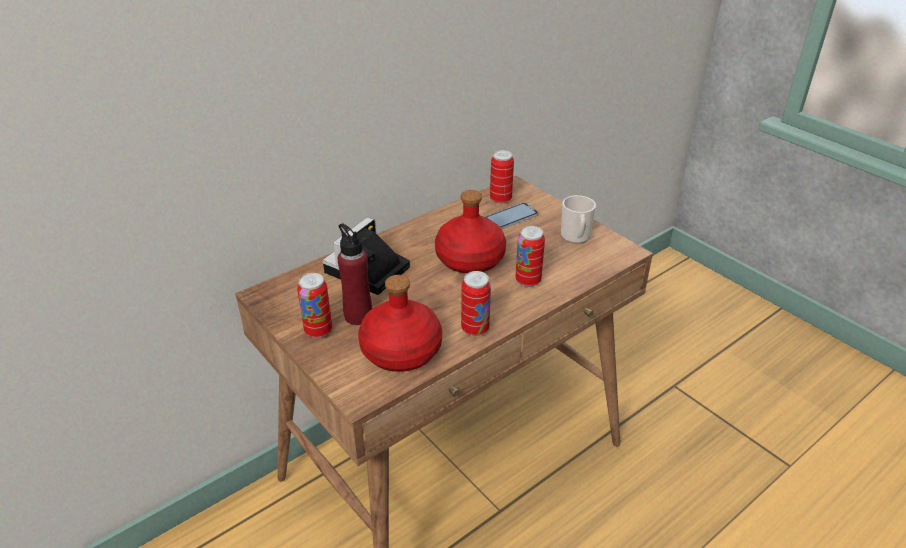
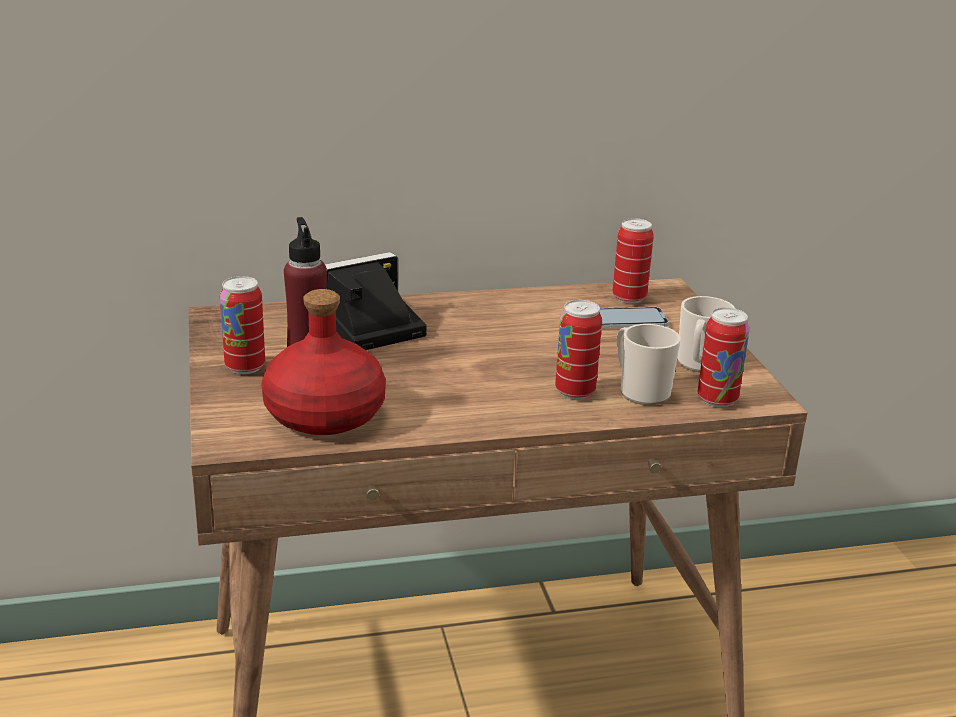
camera: 25 degrees right, 10 degrees down
red bottle [435,190,506,273] -> none
can [461,271,491,336] -> can moved to [698,307,749,407]
none -> mug [617,324,681,405]

